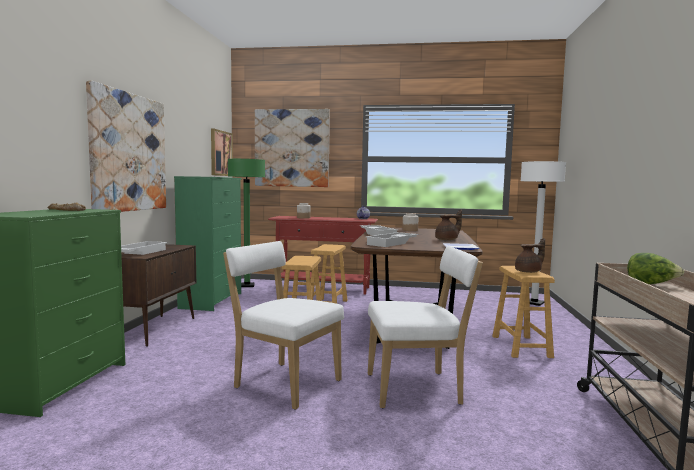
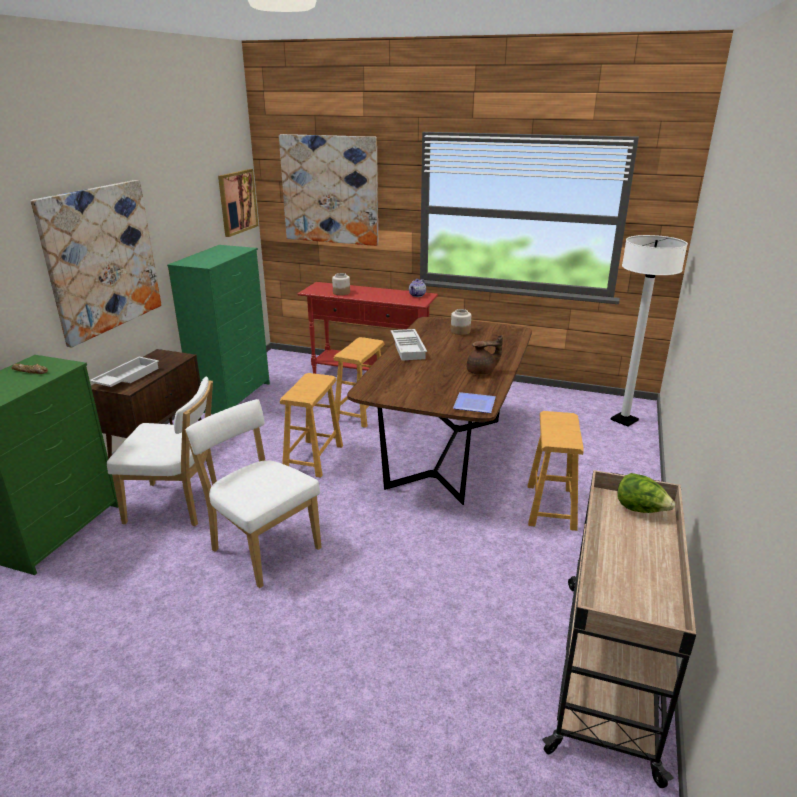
camera: 10 degrees right, 20 degrees up
green floor lamp [228,159,265,287] -> none
white tray [366,232,418,247] -> none
white chair [368,246,483,408] -> white chair moved to [107,377,217,526]
brown teapot [515,238,545,273] -> none

